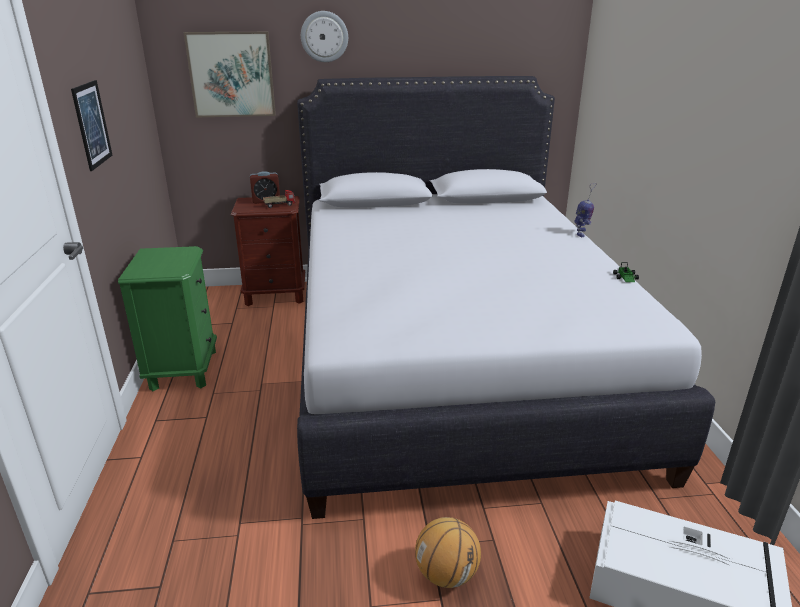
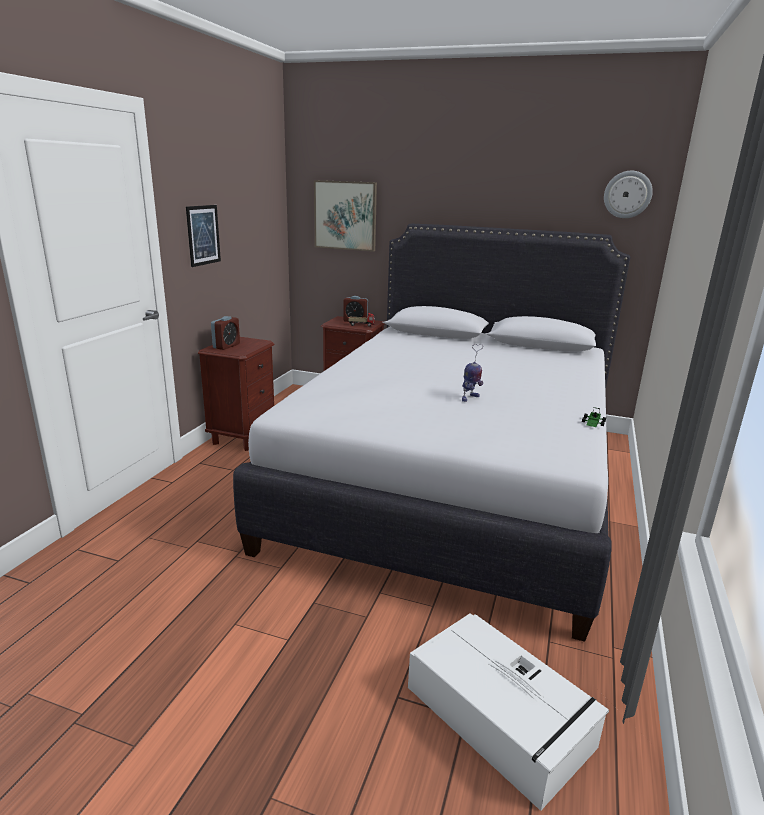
camera: 25 degrees right, 5 degrees down
green nightstand [118,246,217,391] -> brown nightstand [198,337,275,451]
wall clock [301,11,348,62] -> wall clock moved to [604,171,653,218]
basketball [415,517,481,588] -> none
toy robot [574,183,597,237] -> toy robot moved to [462,344,483,402]
none -> alarm clock [211,316,240,350]

